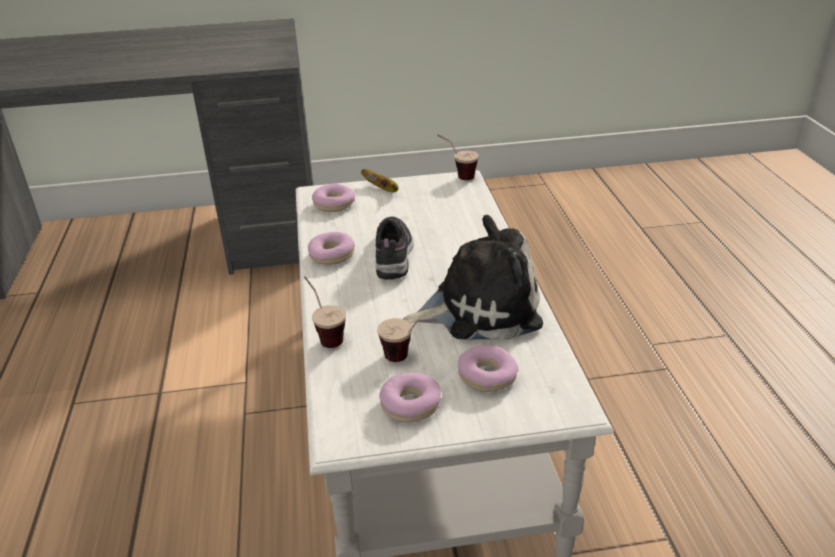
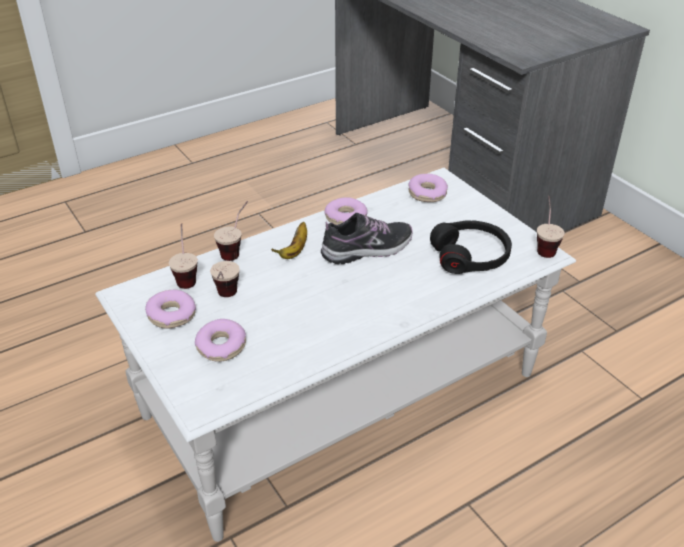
camera: 65 degrees right, 5 degrees up
banana [361,169,398,193] -> banana moved to [271,222,307,259]
plush toy [403,215,543,340] -> none
none -> cup [169,223,198,289]
none -> black headphones [430,220,512,274]

